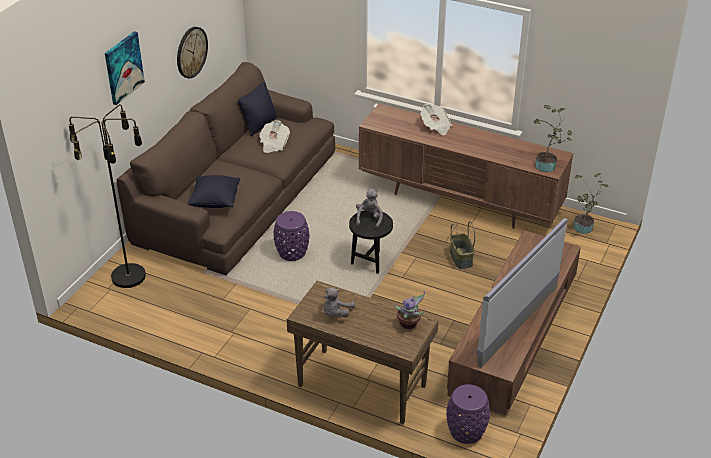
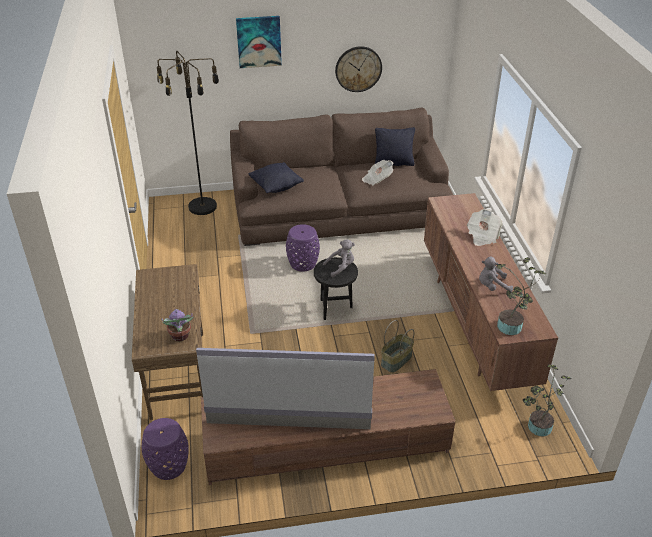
camera: 55 degrees right, 0 degrees up
grey plush toy [324,287,355,317] -> grey plush toy moved to [479,256,513,292]

